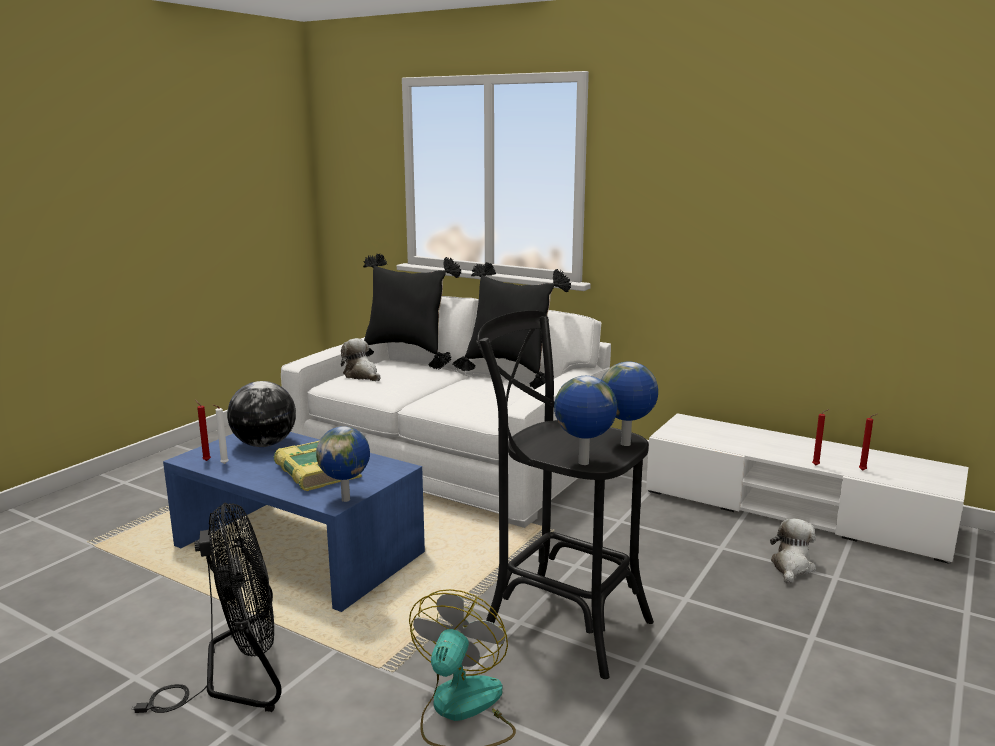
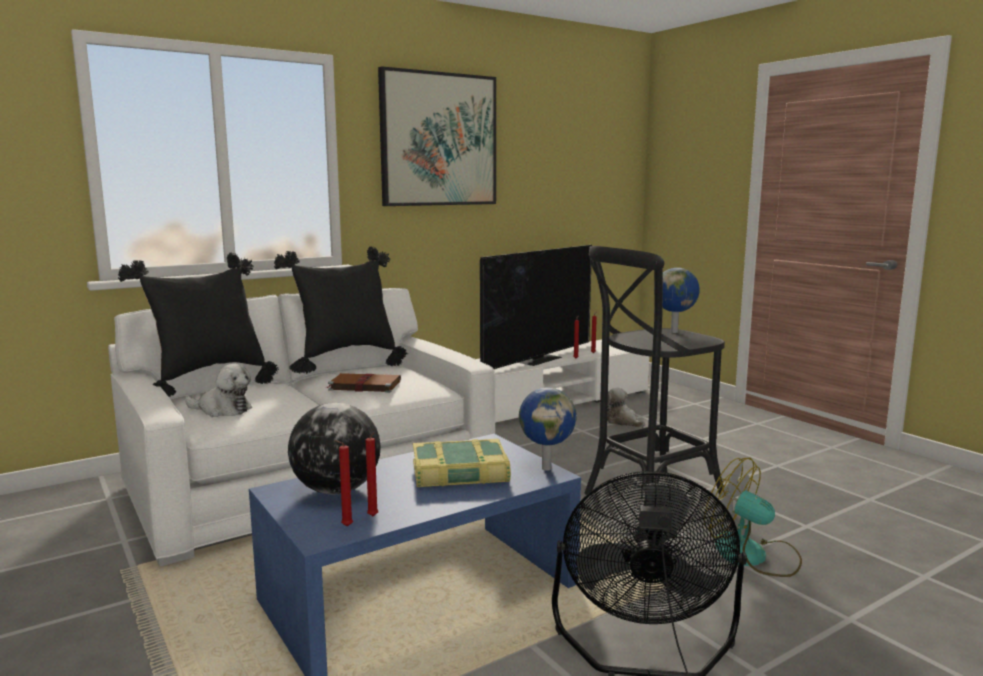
camera: 65 degrees left, 5 degrees down
white candle [214,405,229,464] -> red candle [365,433,378,516]
plush toy [341,338,380,381] -> plush toy turned 150 degrees counterclockwise [185,364,252,417]
globe [554,376,617,465] -> none
none -> brown book [327,373,401,393]
none -> picture [378,66,496,206]
none -> television [480,245,592,369]

